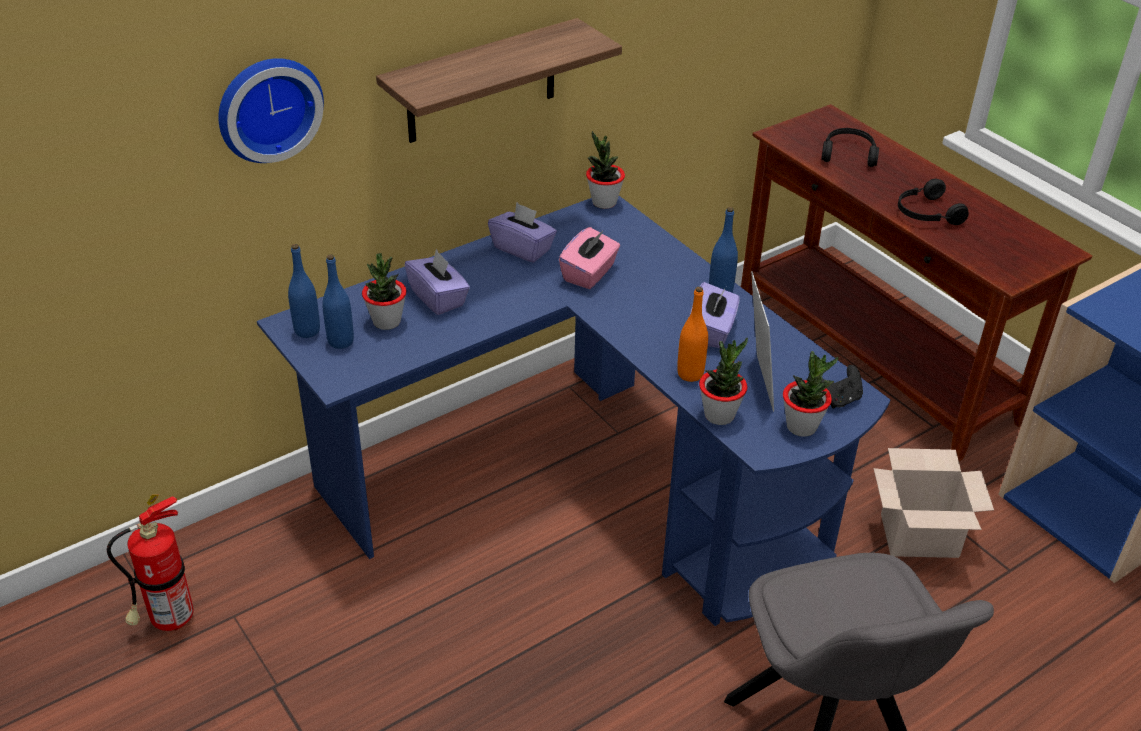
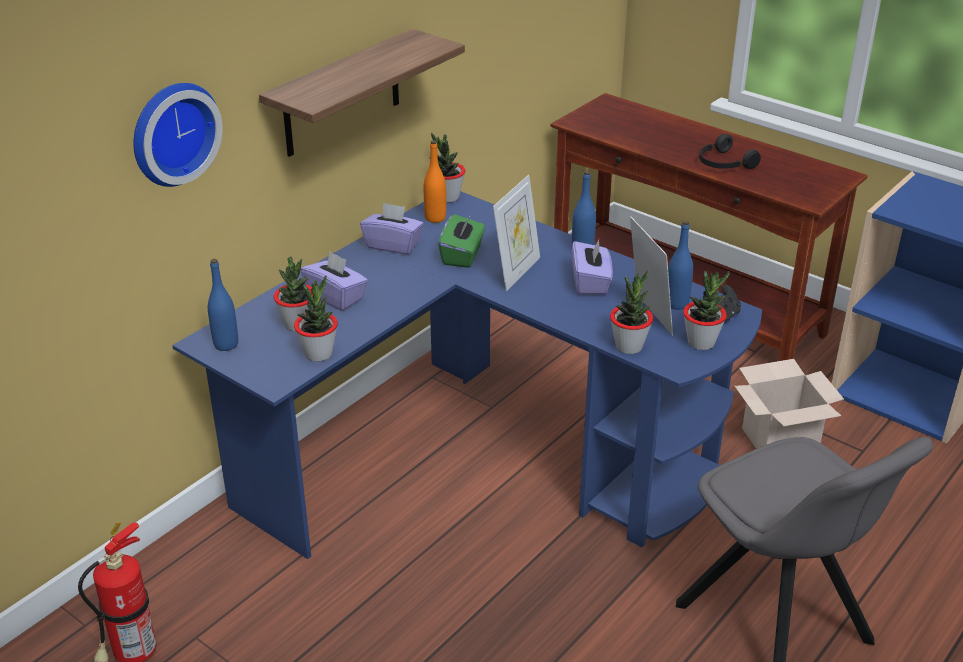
camera: 15 degrees left, 5 degrees down
blue bottle [322,254,354,349] -> blue bottle moved to [668,220,693,310]
pink tissue box [559,227,620,289] -> green tissue box [438,214,485,268]
orange bottle [677,287,708,382] -> orange bottle moved to [424,140,446,223]
black headphones [821,128,879,167] -> none
none -> potted plant [294,275,338,362]
none -> picture frame [493,175,540,291]

